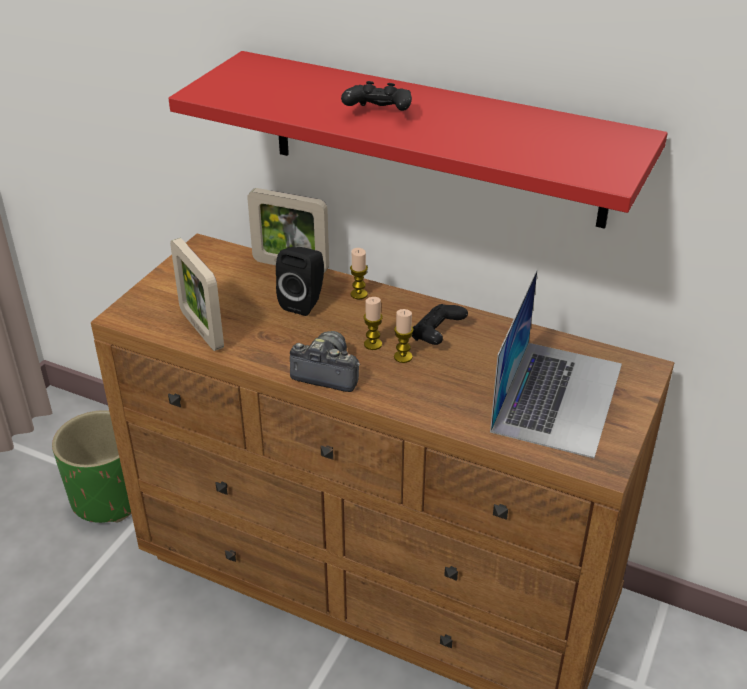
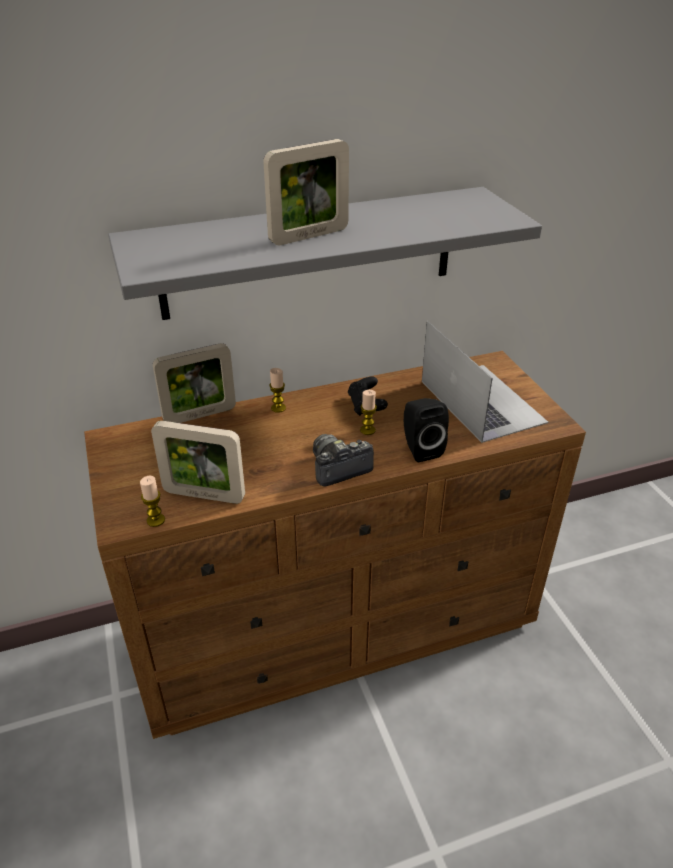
camera: 45 degrees left, 0 degrees up
green planter [52,410,131,523] -> none
red shelf [168,51,668,229] -> grey shelf [108,187,542,320]
black speaker [276,247,324,316] -> black speaker moved to [404,398,449,462]
black game controller [341,81,412,111] -> picture frame [263,139,349,245]
candle [364,297,383,350] -> candle moved to [140,476,165,527]

